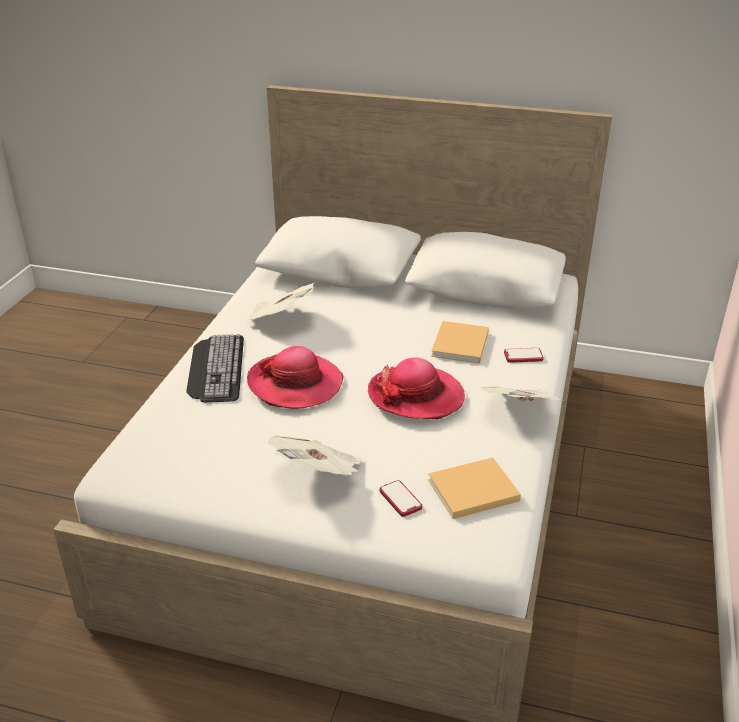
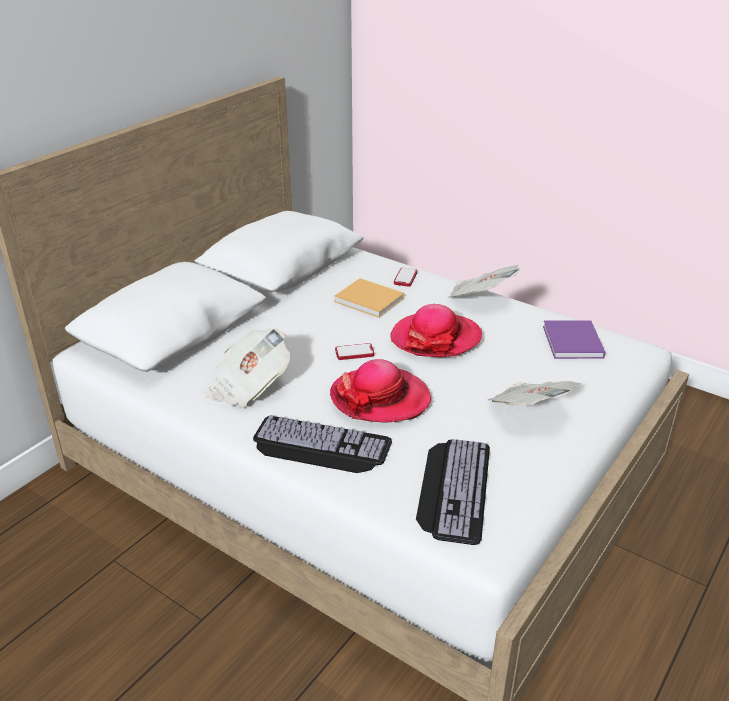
camera: 70 degrees left, 0 degrees up
phone [380,480,422,517] -> phone moved to [335,343,374,360]
beige book [428,458,521,519] -> purple book [543,320,606,359]
none -> keyboard [416,439,490,545]

